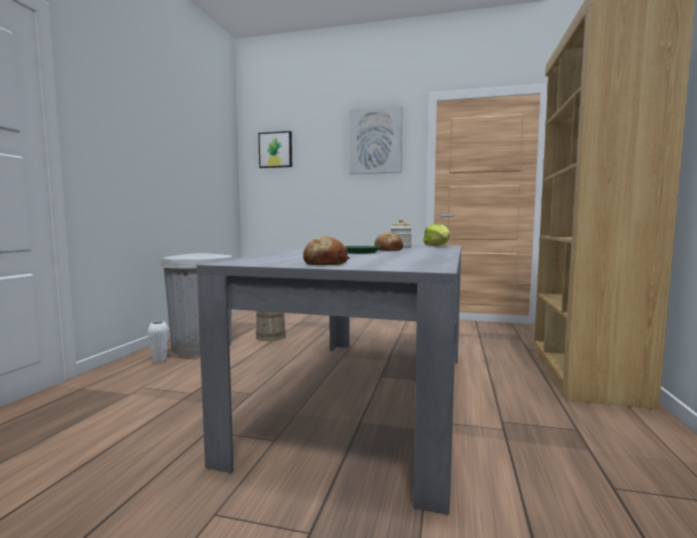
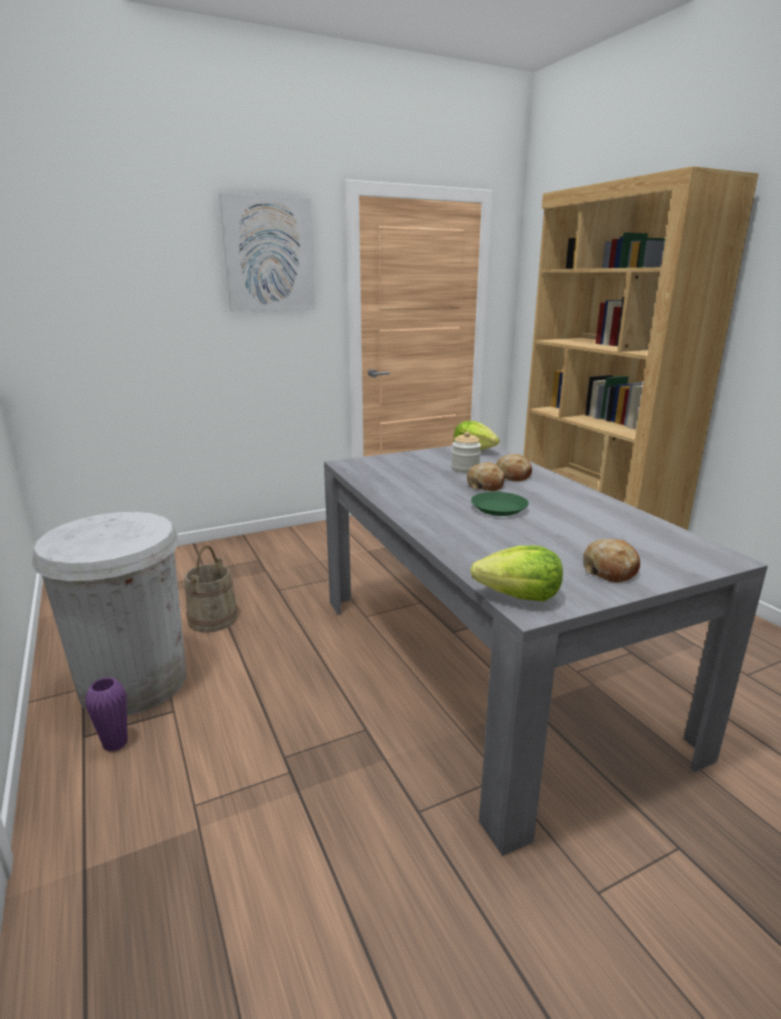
camera: 40 degrees left, 15 degrees up
white vase [147,321,169,363] -> purple vase [85,677,128,752]
picture [258,131,292,168] -> none
none -> lettuce [470,546,563,602]
none -> bread [496,454,532,482]

